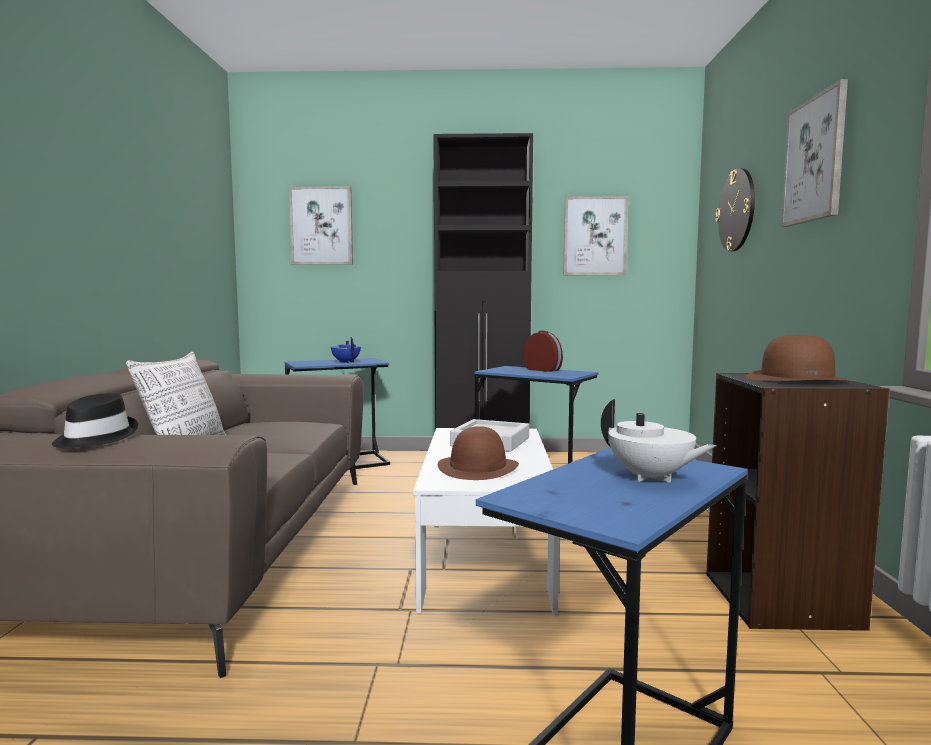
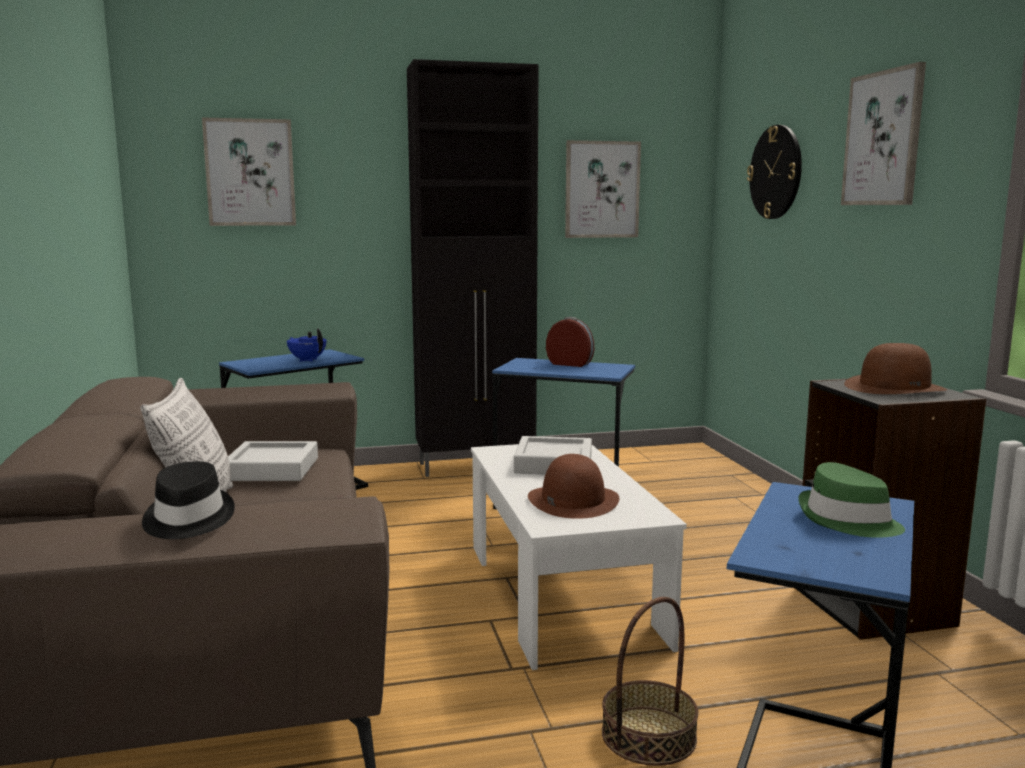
camera: 15 degrees left, 5 degrees up
white teapot [601,399,716,483] -> green hat [798,462,905,538]
none -> grey tray [228,441,318,481]
none -> basket [602,597,698,766]

